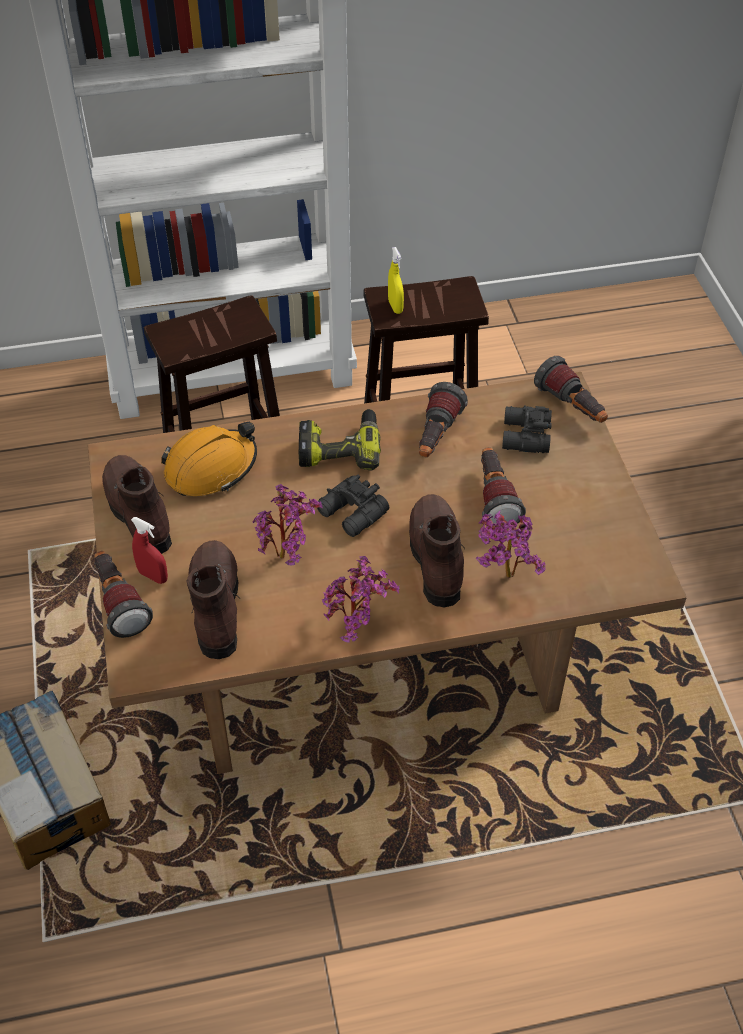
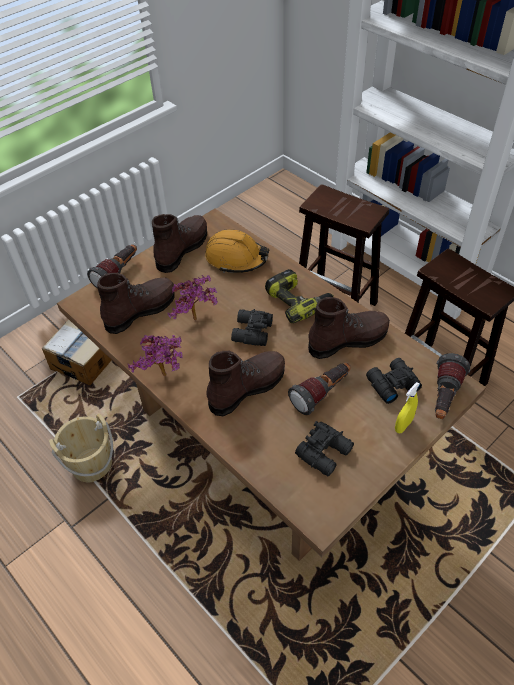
camera: 60 degrees right, 0 degrees up
red spray bottle [131,517,168,584] -> none
yellow spray bottle [388,247,404,314] -> yellow spray bottle moved to [395,382,420,434]
flashlight [419,382,468,457] -> brown boot [308,297,390,359]
potted plant [476,511,546,578] -> none
none -> beige bucket [49,413,113,482]
none -> black binoculars [295,421,354,476]

